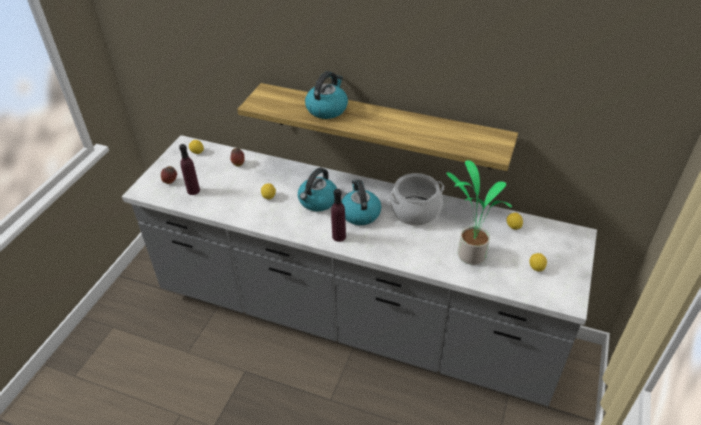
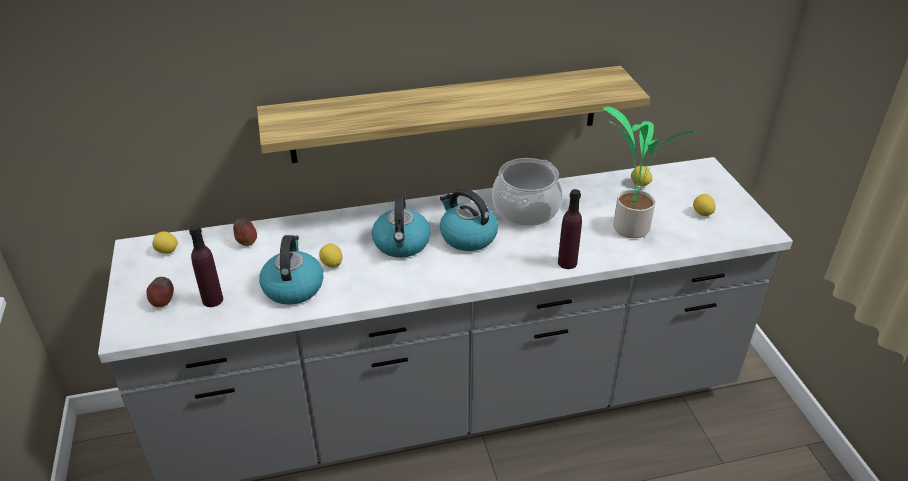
camera: 35 degrees left, 5 degrees down
kettle [305,71,348,119] -> kettle moved to [259,235,323,305]
purple bottle [331,189,346,242] -> purple bottle moved to [558,189,582,269]

